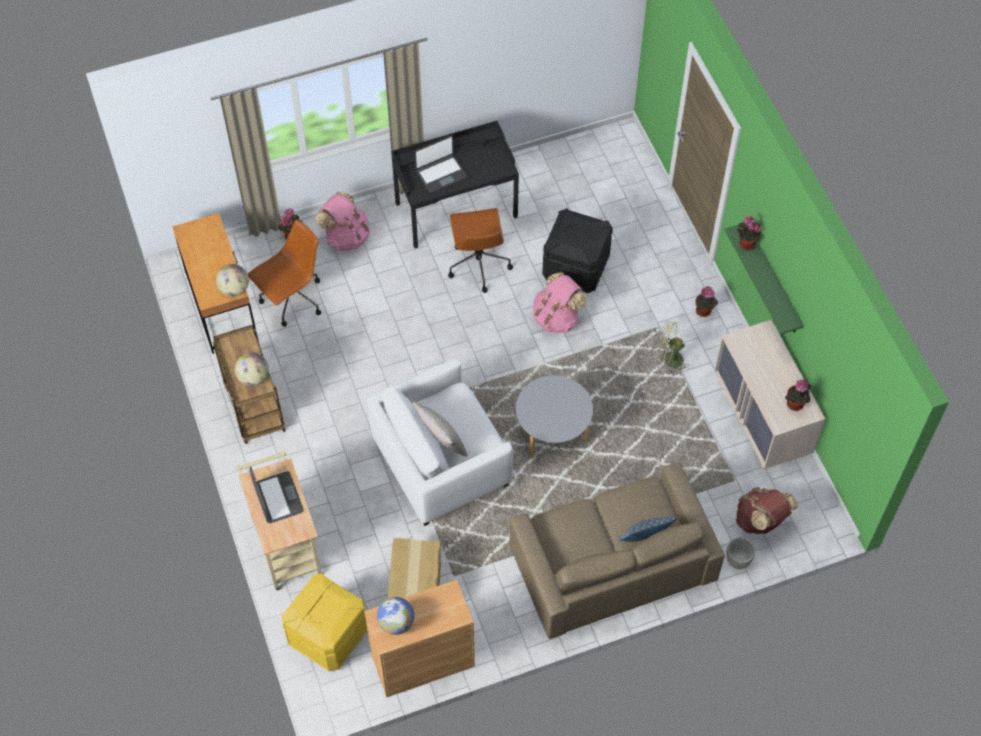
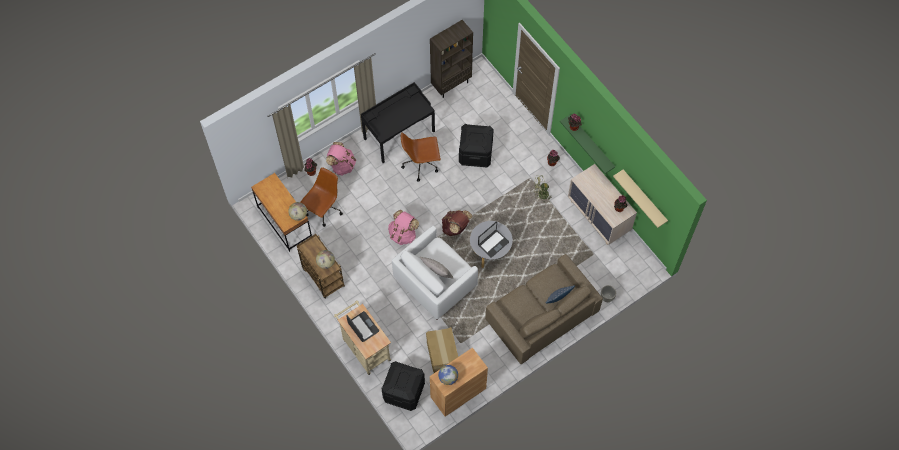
camera: 15 degrees left, 5 degrees up
yellow storage box [281,574,368,671] -> black storage box [381,361,425,411]
laptop [414,135,468,193] -> laptop moved to [478,222,509,258]
brown office chair [448,208,513,293] -> brown office chair turned 105 degrees clockwise [401,132,441,182]
pink backpack [533,272,587,333] -> pink backpack moved to [388,210,419,245]
brown backpack [736,487,798,534] -> brown backpack moved to [442,210,473,236]
none -> brown bookcase [430,20,473,98]
none -> beige shelf [613,170,668,228]

